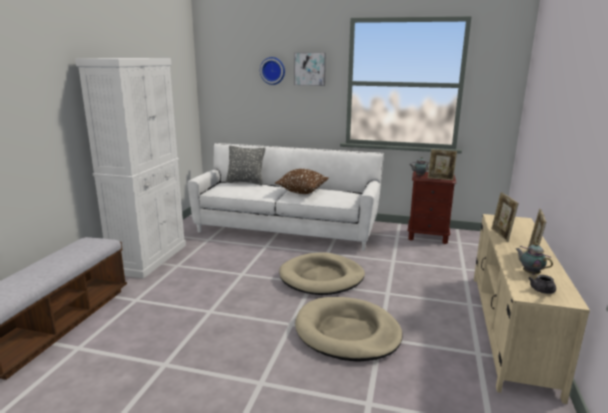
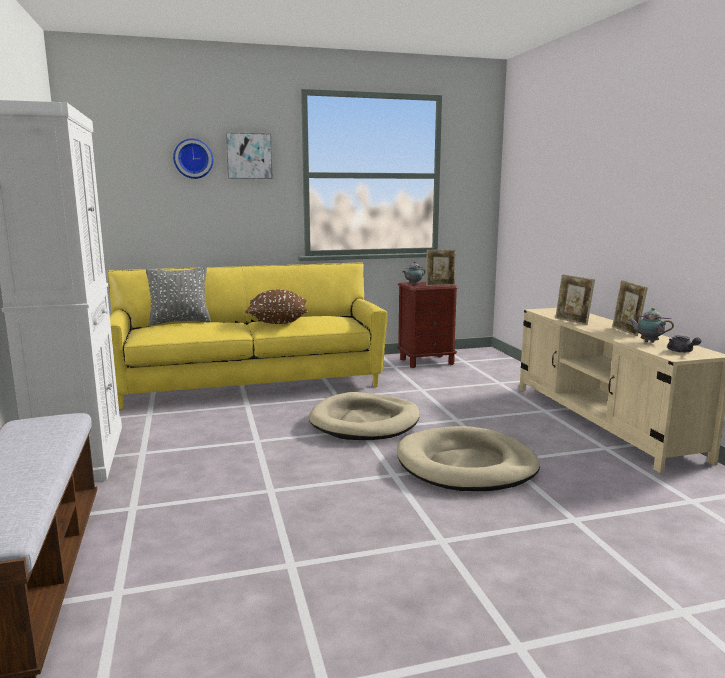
camera: 30 degrees left, 5 degrees down
white sofa [187,143,384,251] -> yellow sofa [107,263,388,409]

